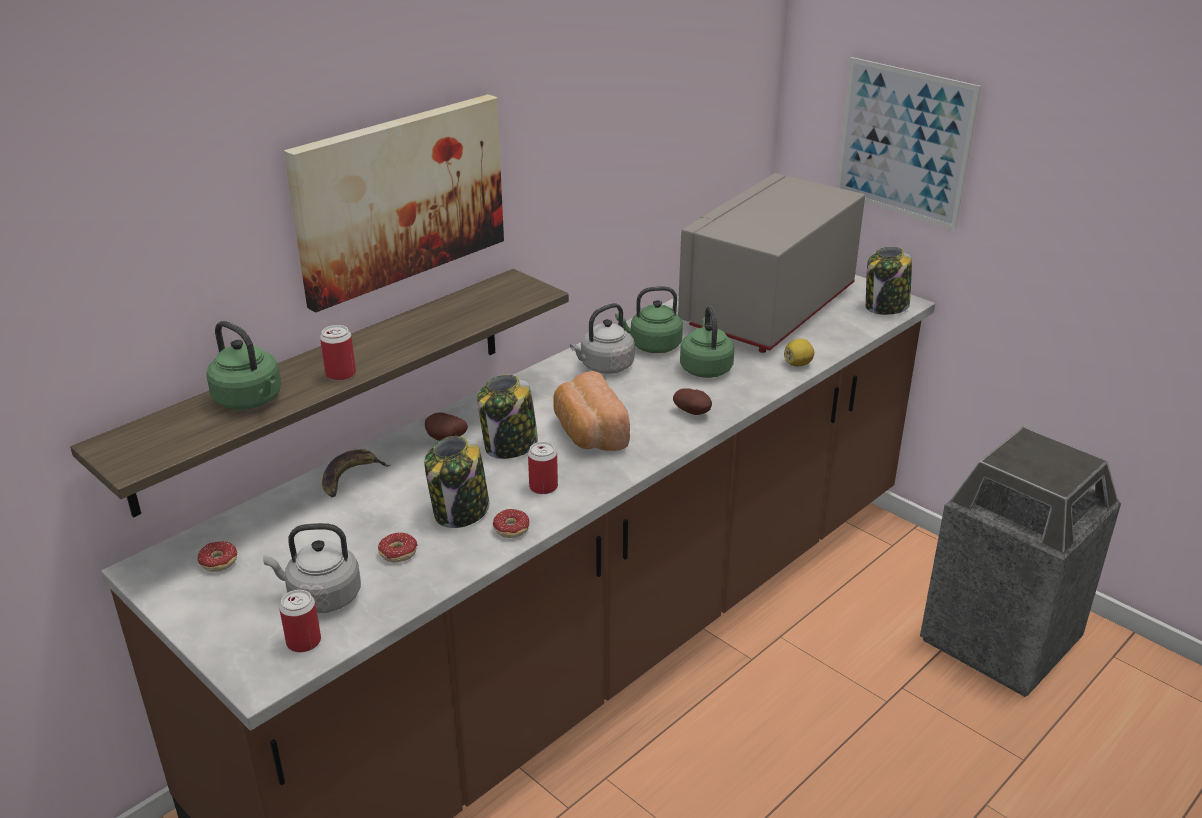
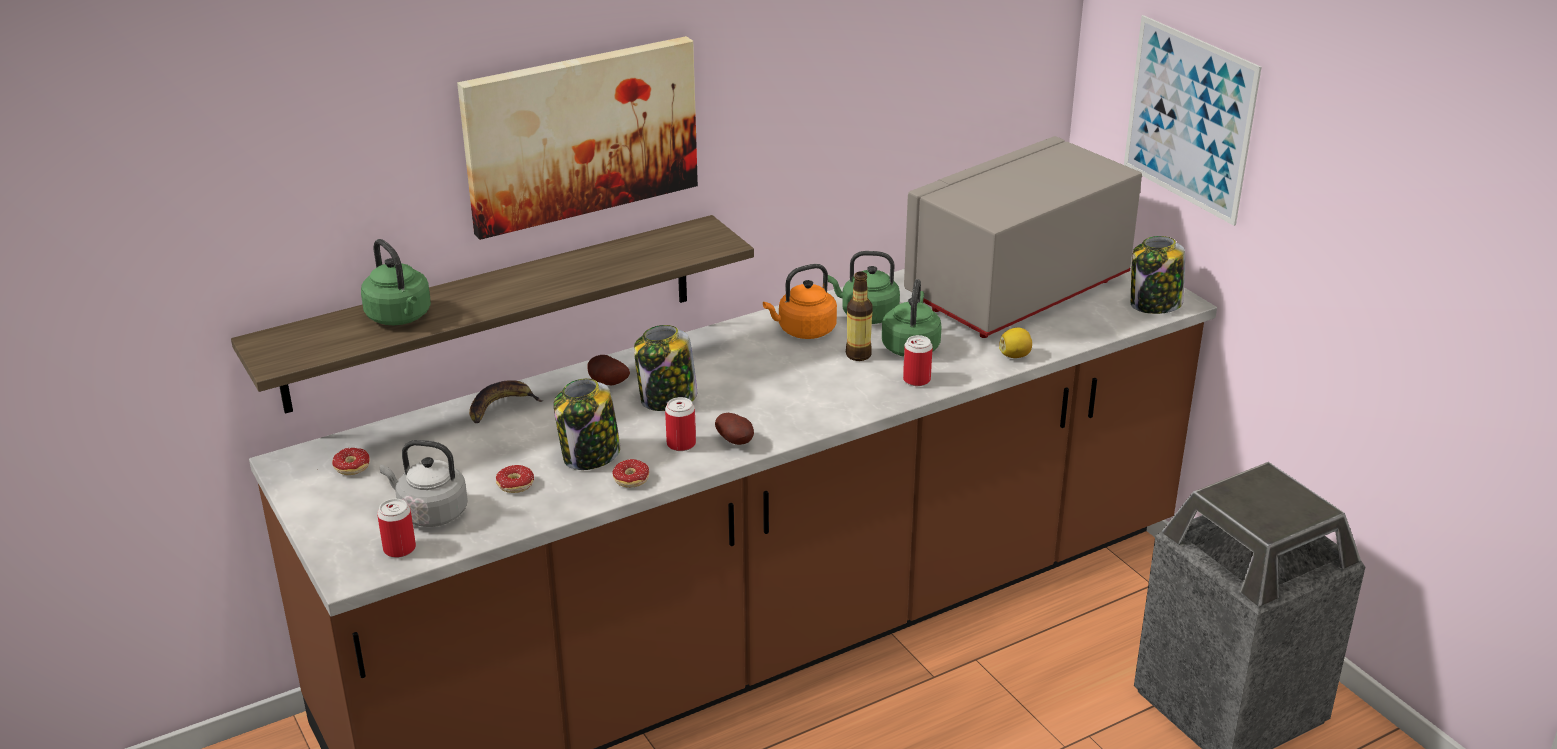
camera: 15 degrees right, 0 degrees up
can [320,325,356,381] -> can moved to [903,335,933,386]
bread [553,371,630,451] -> none
grey kettle [570,303,635,374] -> orange kettle [763,264,837,339]
potato [673,388,712,415] -> potato moved to [715,413,754,445]
none -> bottle [846,271,873,361]

